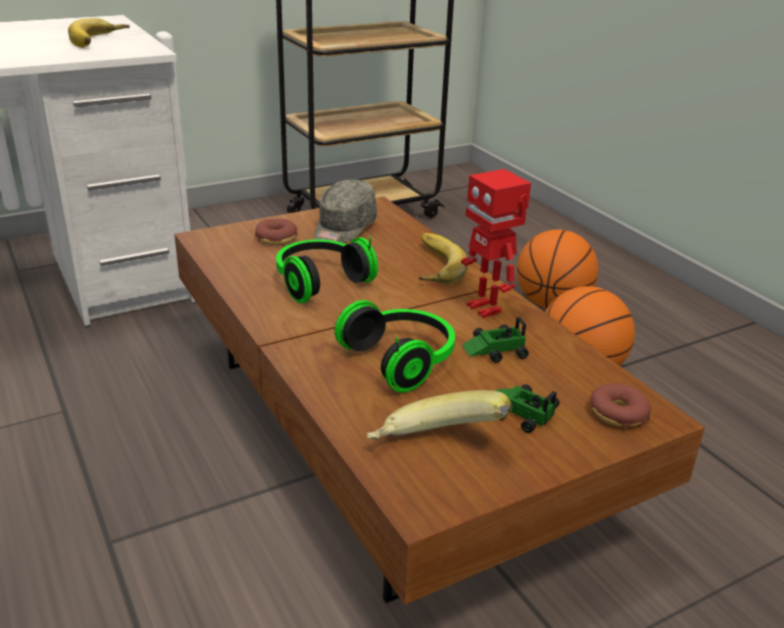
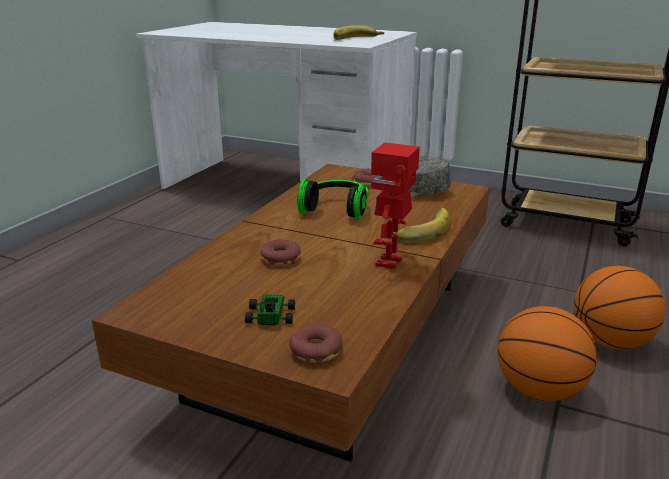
camera: 55 degrees right, 5 degrees down
headphones [335,300,455,393] -> donut [260,239,301,265]
banana [367,390,512,441] -> none
toy car [462,317,529,363] -> none

